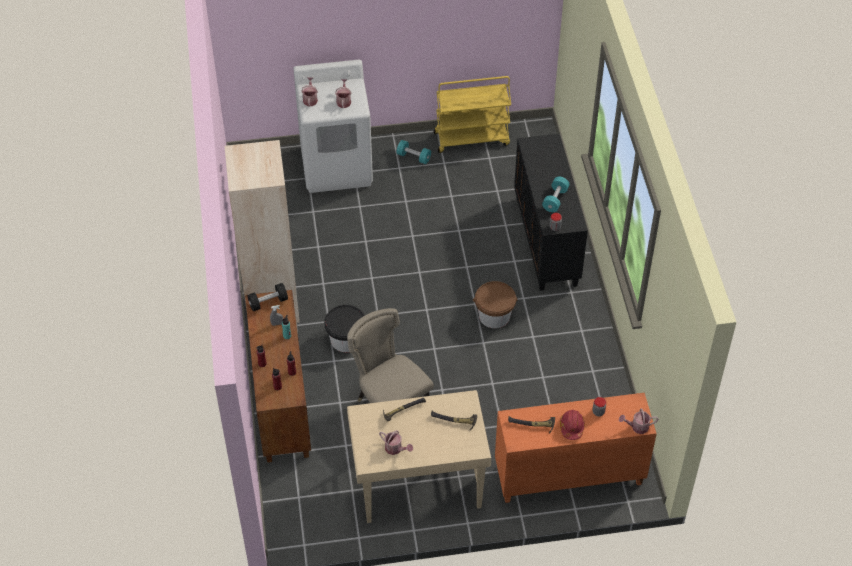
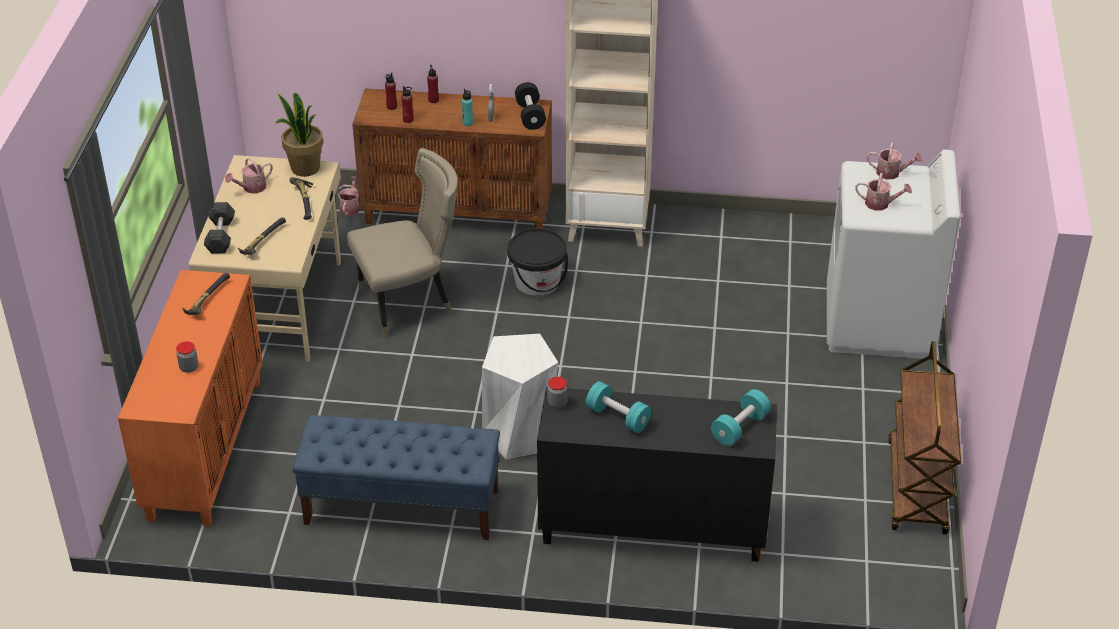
camera: 105 degrees right, 10 degrees down
turquoise dumbbell [397,140,431,164] -> turquoise dumbbell moved to [711,389,771,446]
yellow cart [434,76,511,153] -> brown cart [888,341,962,534]
brown bucket [473,281,517,328] -> white stool [482,334,558,459]
red hard hat [560,410,585,440] -> none
watering can [619,408,658,434] -> watering can moved to [337,176,360,216]
none -> grey dumbbell [204,202,235,254]
none -> potted plant [275,93,323,177]
none -> blue bench [293,415,500,540]

